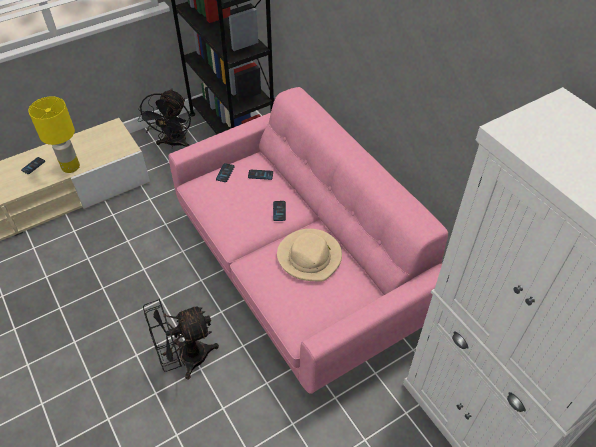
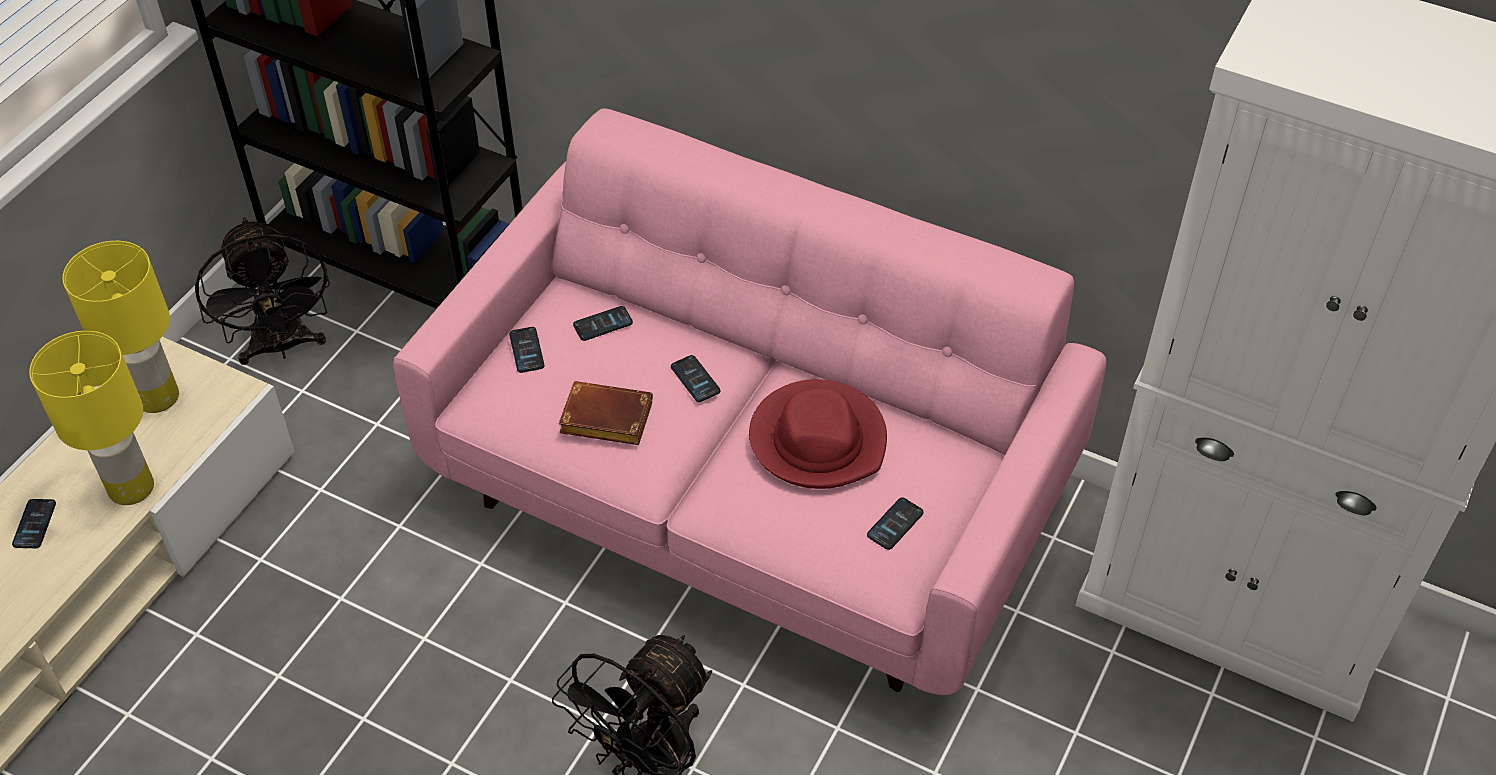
camera: 30 degrees left, 0 degrees up
beige hat [277,229,342,281] -> red hat [749,379,887,489]
none -> yellow table lamp [62,241,179,413]
none -> brown book [559,381,653,445]
none -> phone [867,497,924,550]

